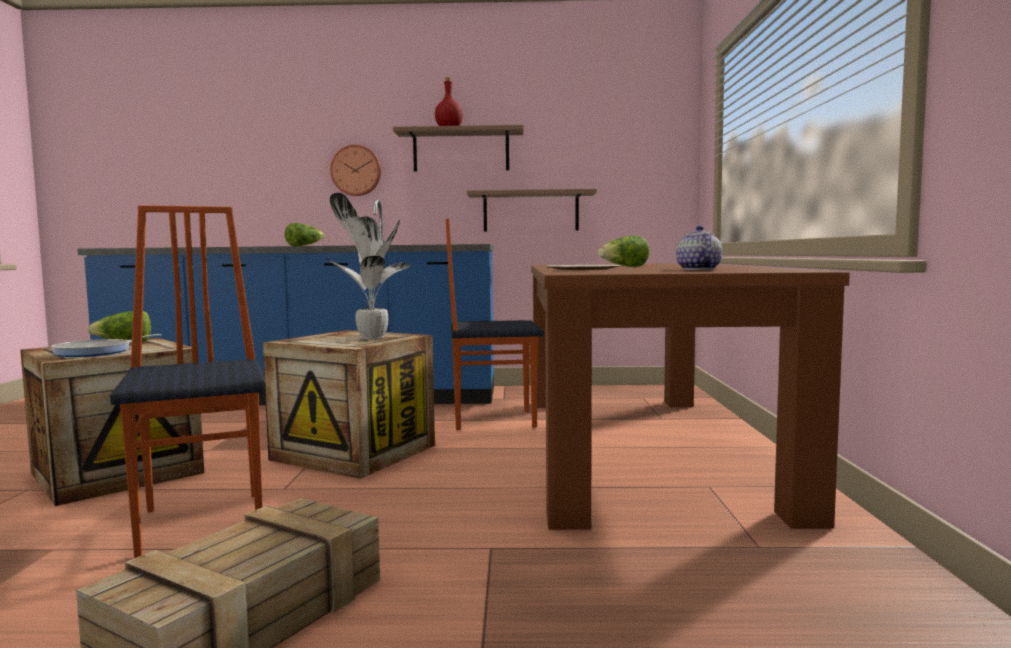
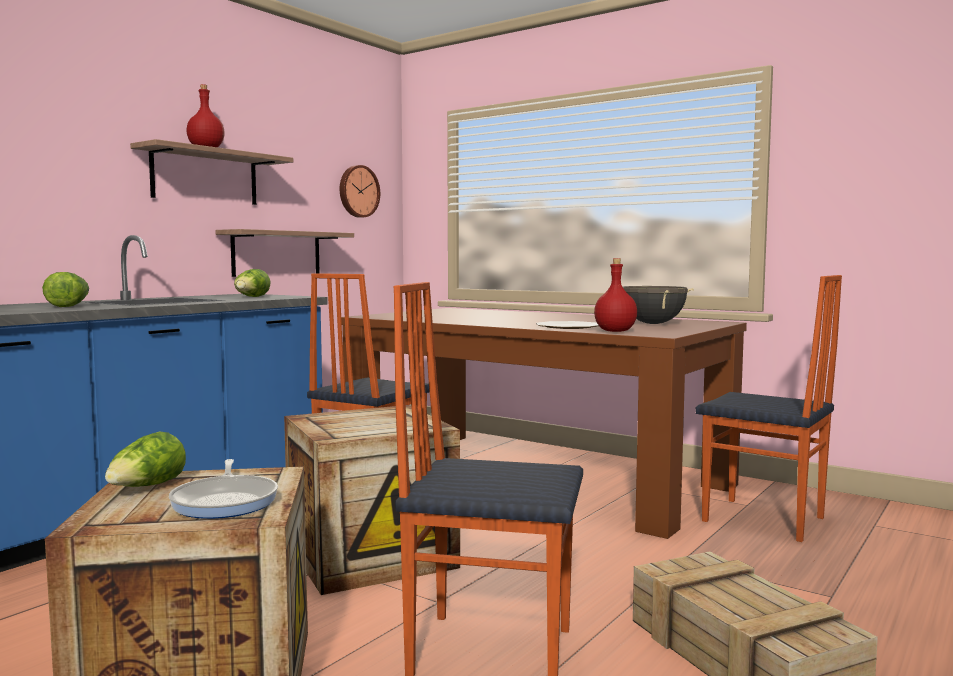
camera: 55 degrees left, 0 degrees up
potted plant [325,193,410,339] -> none
wall clock [330,145,381,196] -> wall clock moved to [340,165,380,218]
lettuce [598,236,650,267] -> lettuce moved to [234,269,270,297]
teapot [676,226,722,270] -> black cooking pot [623,286,694,324]
none -> red bottle [594,258,637,332]
none -> chair [695,275,842,542]

